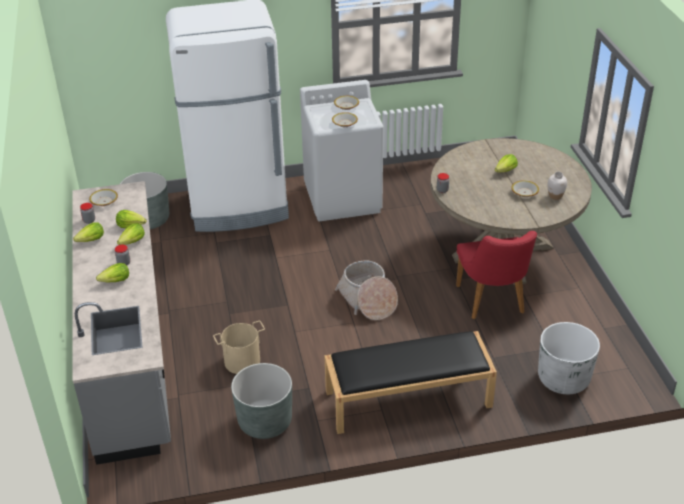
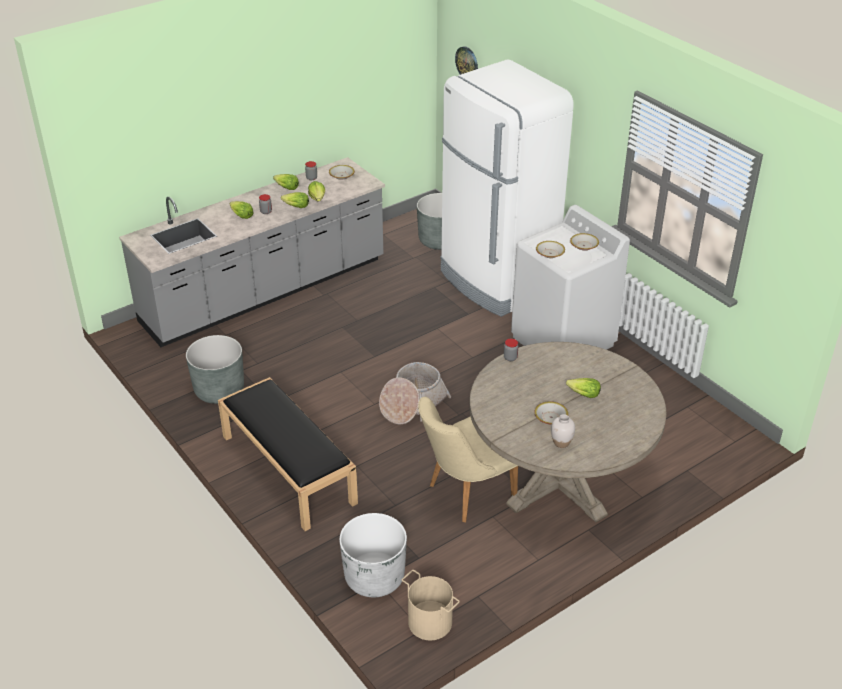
camera: 65 degrees right, 0 degrees up
beige bucket [213,321,265,374] -> beige bucket moved to [402,570,460,640]
red chair [456,231,537,319] -> beige chair [418,397,518,522]
none -> wall clock [455,46,478,75]

